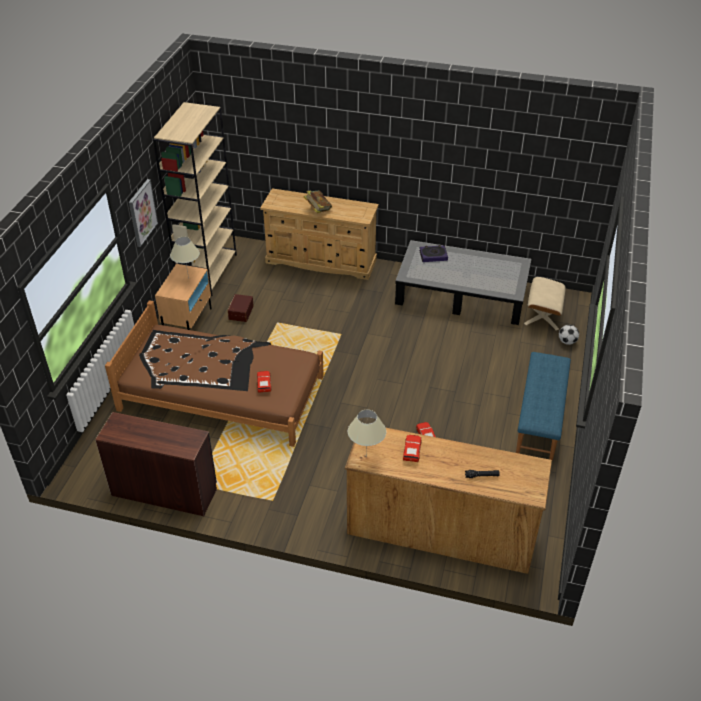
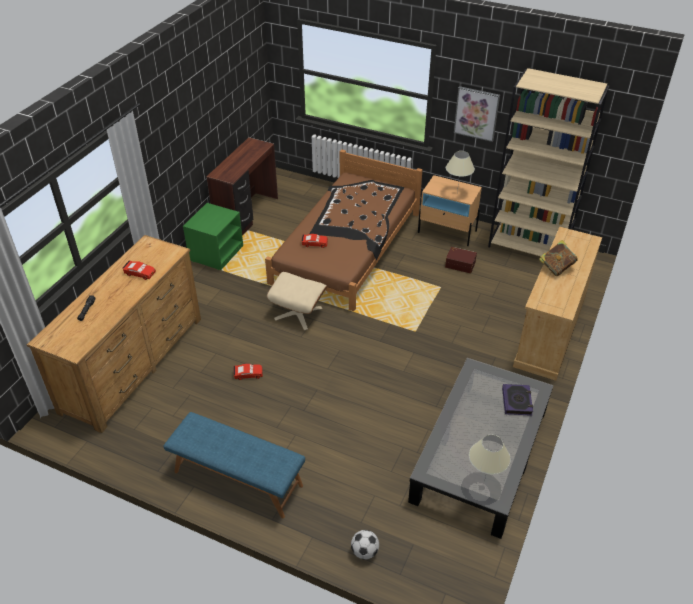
camera: 100 degrees right, 0 degrees up
beige table lamp [348,410,386,458] -> beige table lamp moved to [469,435,511,482]
beige ottoman [524,277,566,330] -> beige ottoman moved to [267,272,327,330]
none -> green nightstand [183,203,243,270]

